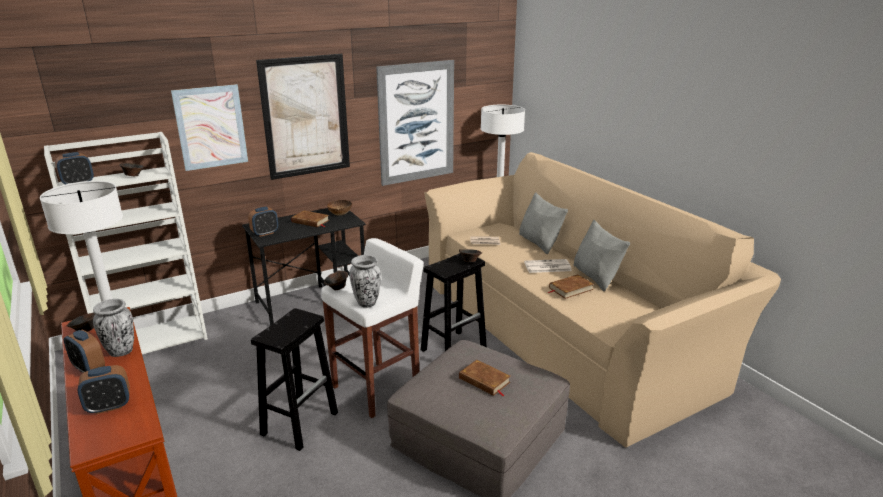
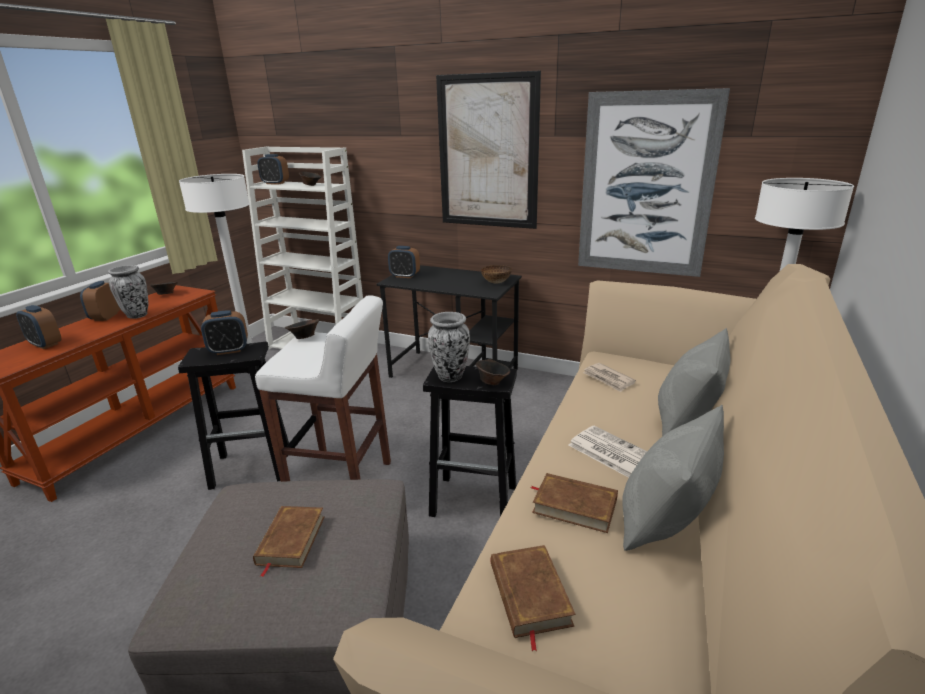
camera: 55 degrees right, 0 degrees up
picture [171,84,248,171] -> none
brown book [291,210,329,227] -> brown book moved to [491,545,576,651]
vase [349,255,381,308] -> vase moved to [428,312,470,382]
none -> alarm clock [201,310,248,355]

